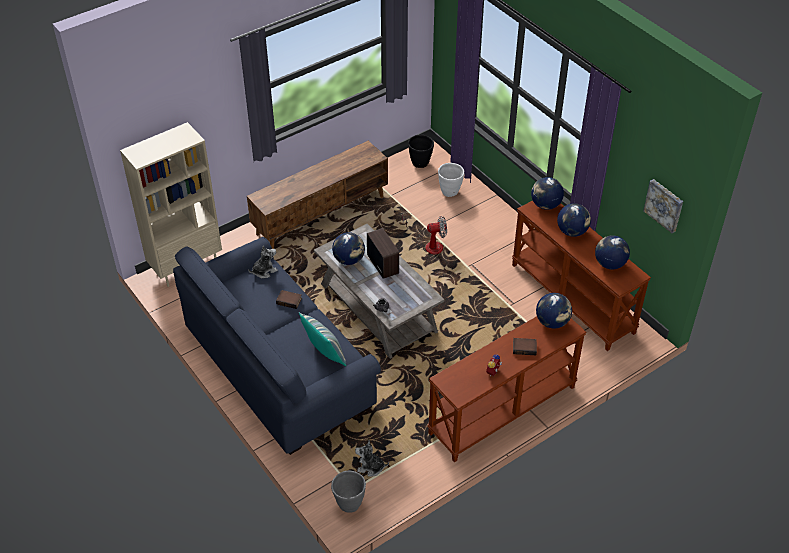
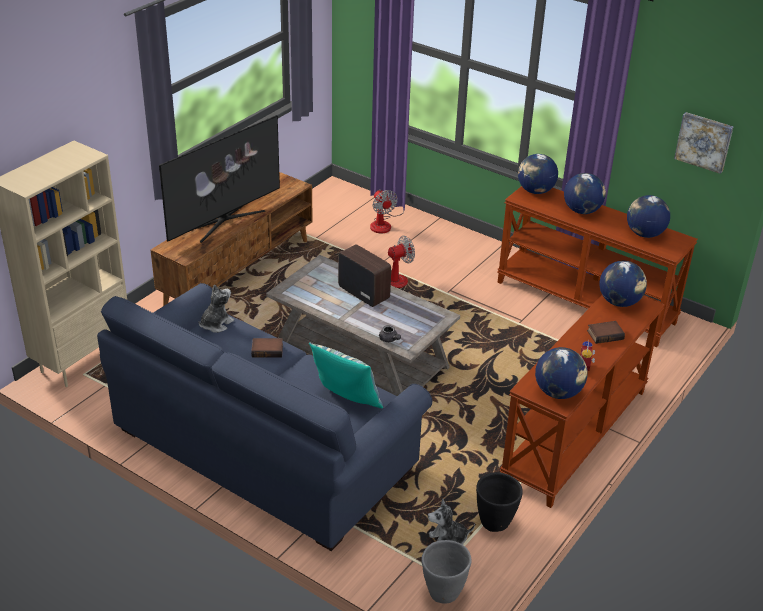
camera: 20 degrees left, 10 degrees down
globe [332,232,365,265] -> globe moved to [535,347,588,399]
black planter [408,135,434,168] -> black planter moved to [476,472,523,532]
white planter [438,163,464,197] -> fan [370,189,404,233]
none -> television [159,115,280,243]

